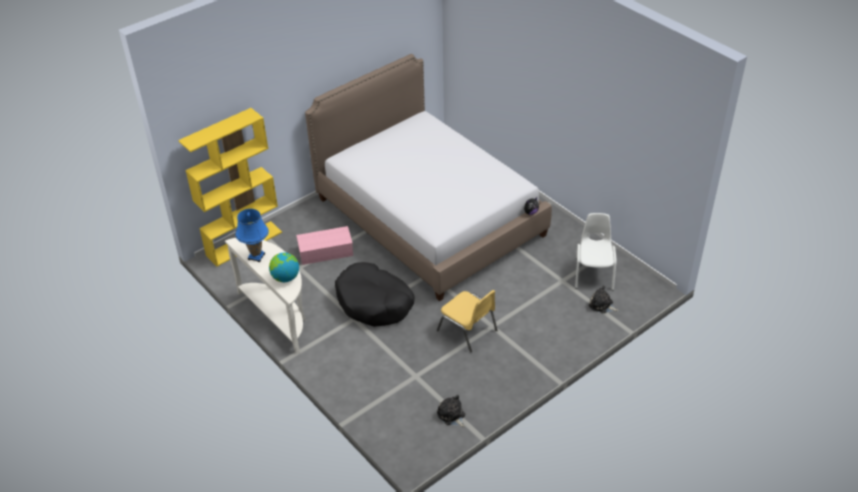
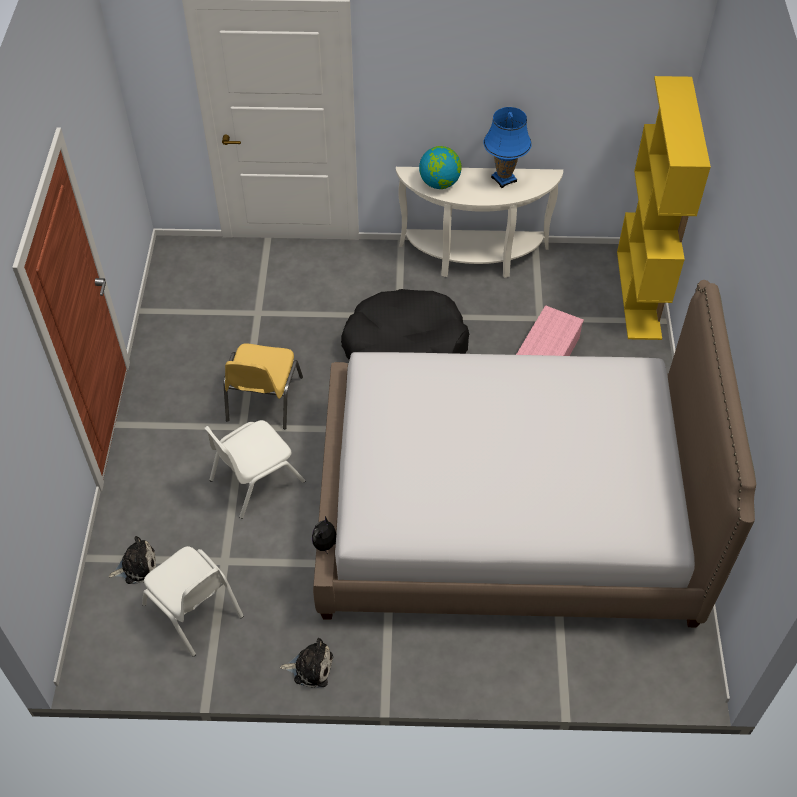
camera: 130 degrees right, 10 degrees up
yellow chair [437,290,497,352] -> yellow chair turned 75 degrees counterclockwise [224,343,303,429]
plush toy [437,395,465,427] -> plush toy moved to [280,638,333,688]
none -> white chair [204,420,305,519]

